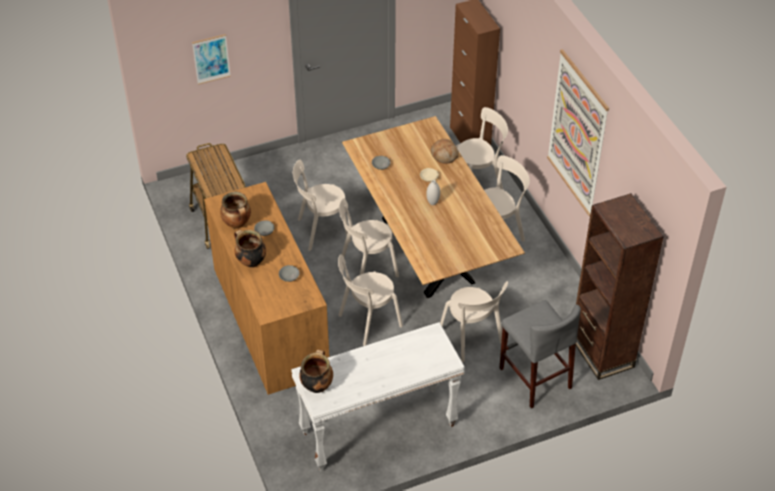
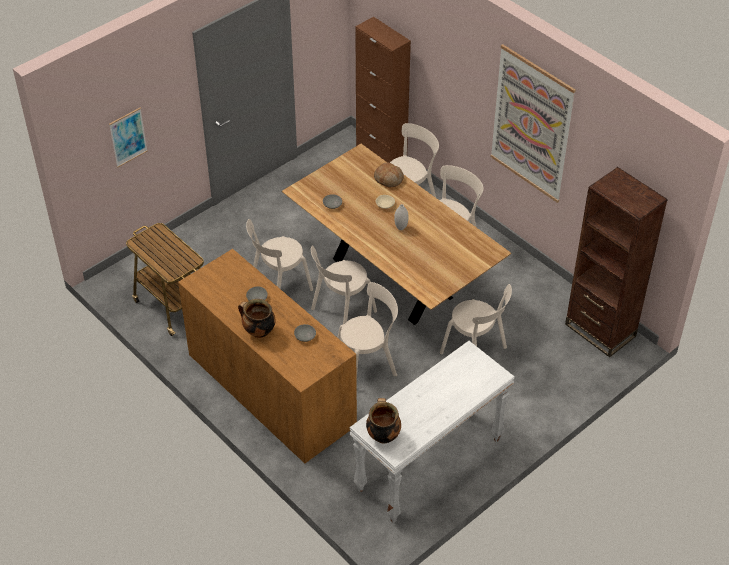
camera: 20 degrees left, 0 degrees up
cooking pot [220,192,251,229] -> none
beige chair [338,254,403,346] -> beige chair turned 150 degrees counterclockwise [337,282,398,381]
grey stool [500,300,581,408] -> none

